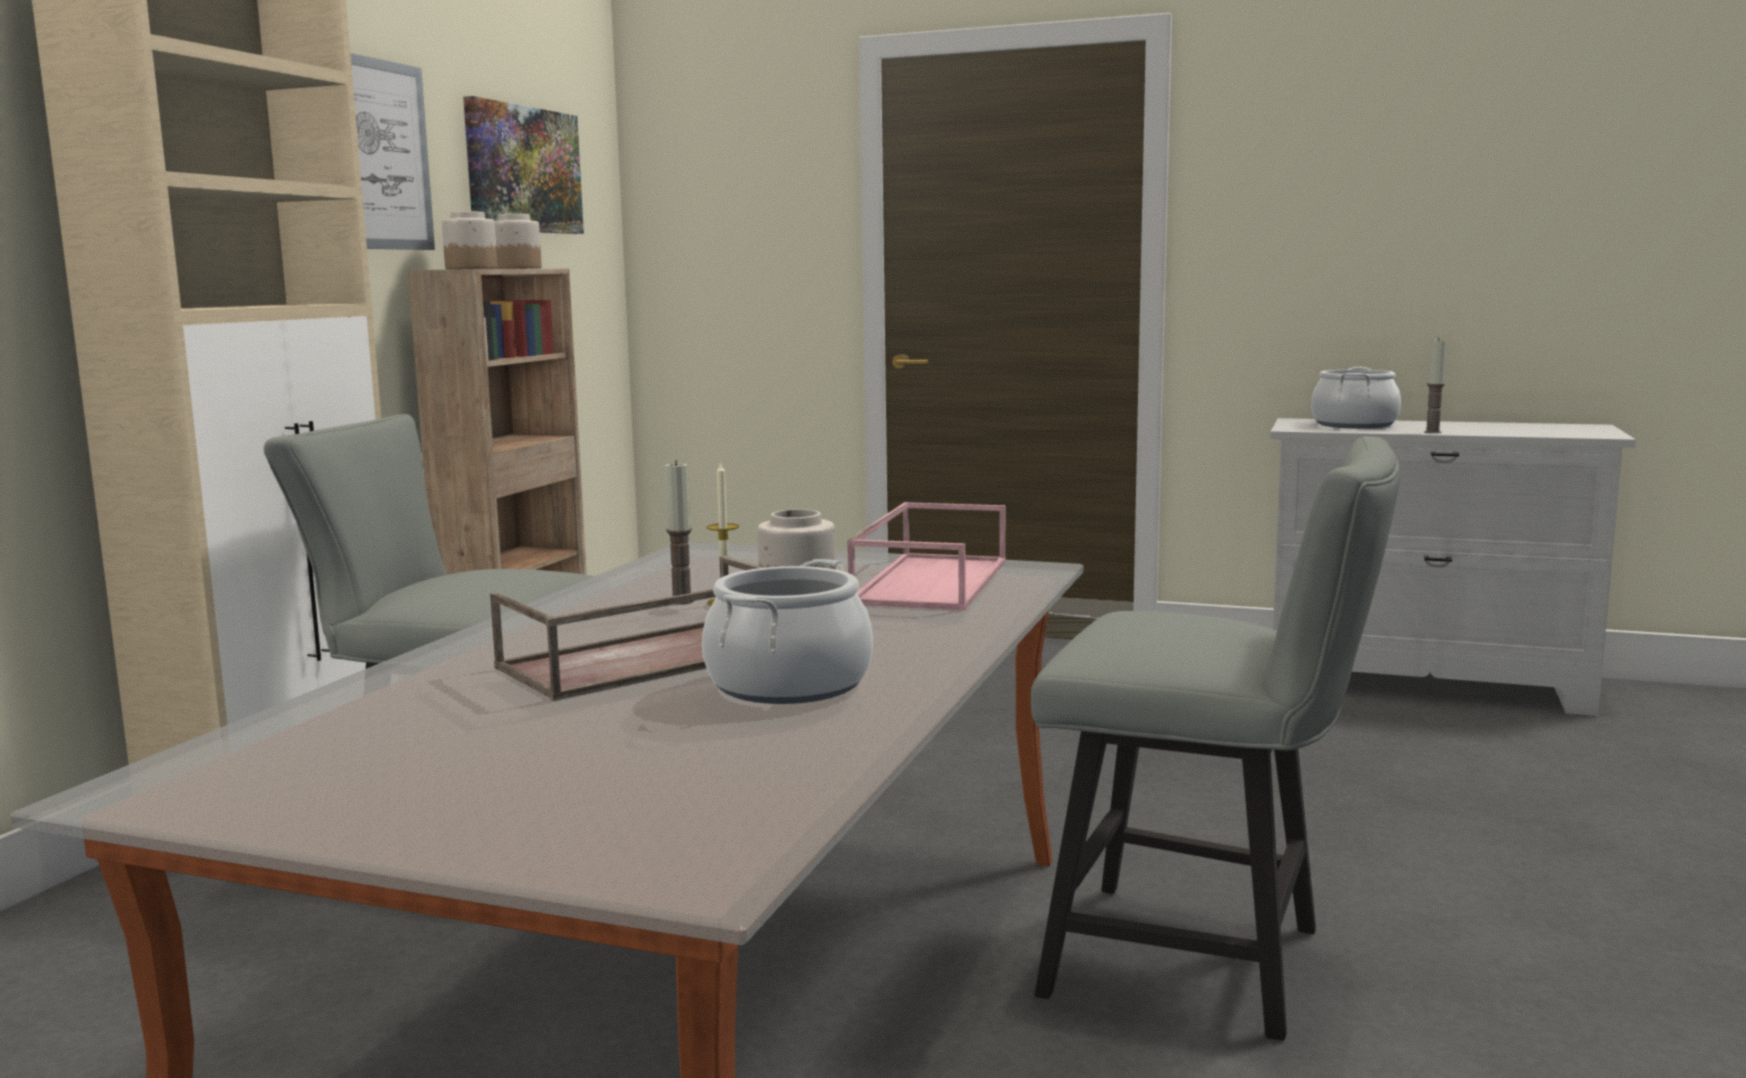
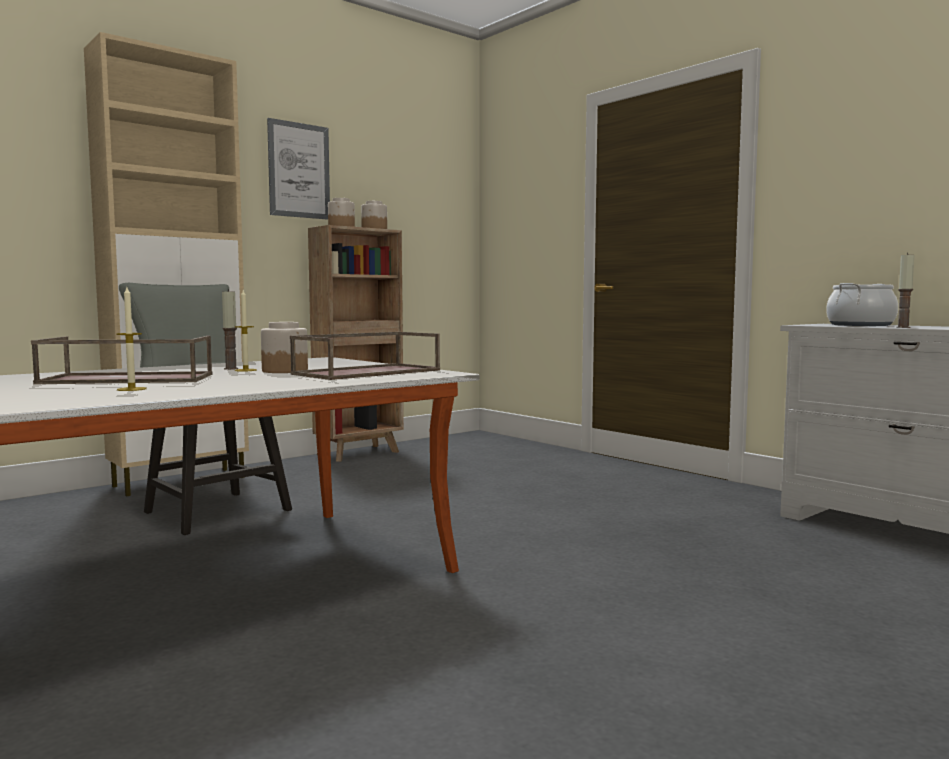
camera: 30 degrees right, 5 degrees down
picture [463,96,584,234] -> none
cooking pot [702,559,873,704] -> candle [116,287,147,391]
pink tray [847,502,1006,611] -> brown tray [290,332,440,380]
grey chair [1031,436,1400,1041] -> none

